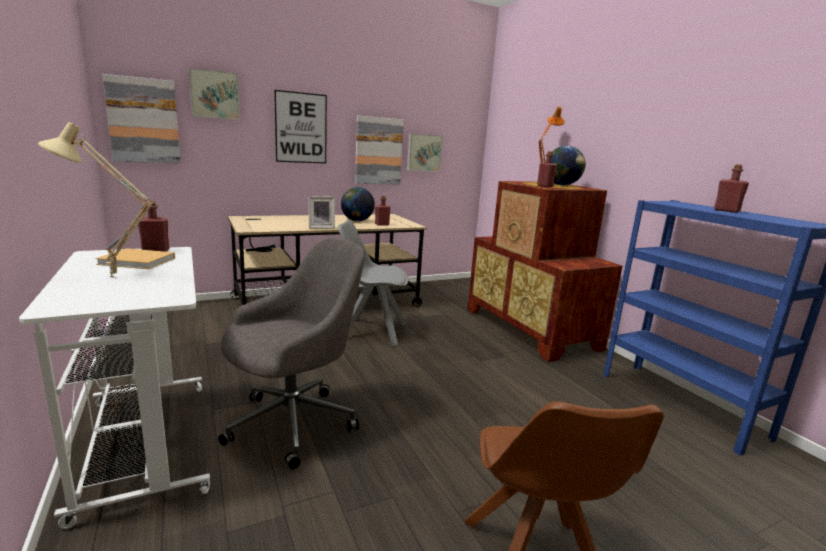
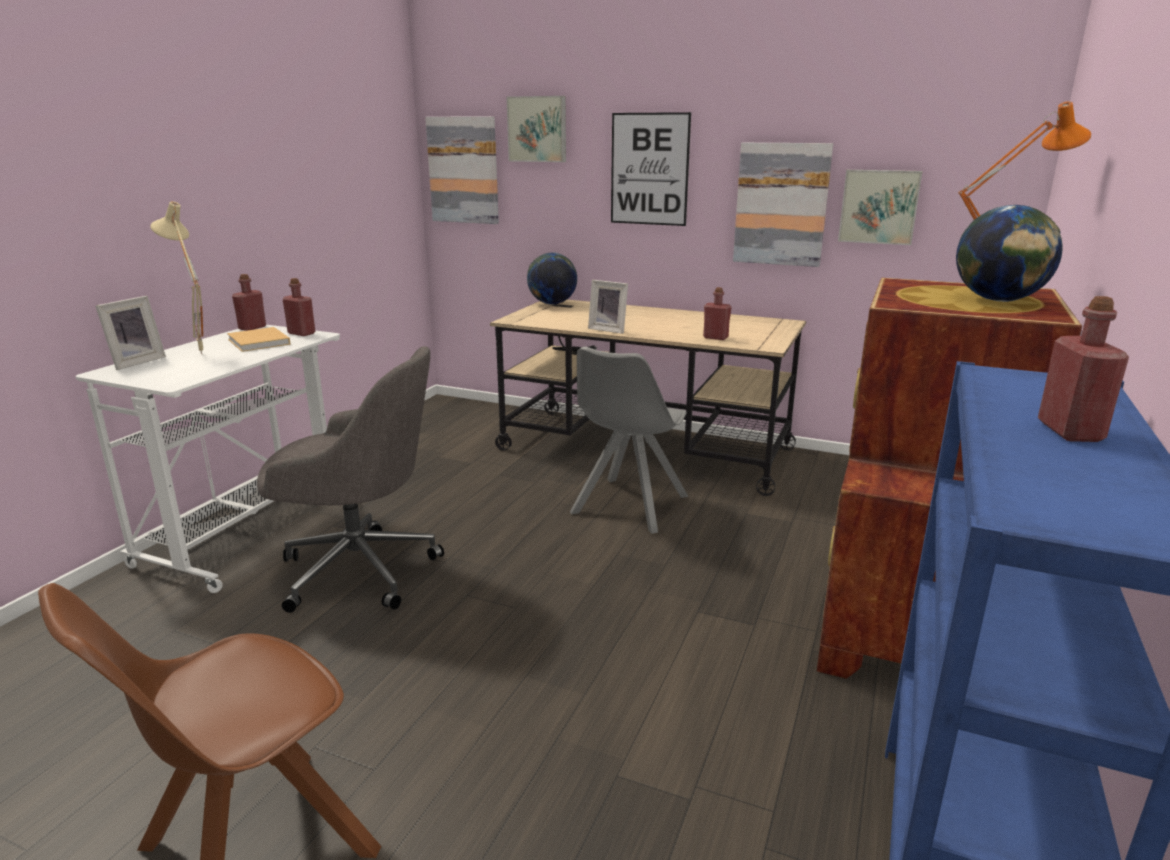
camera: 50 degrees right, 5 degrees up
grey chair [338,220,408,346] -> grey chair turned 120 degrees counterclockwise [570,346,689,534]
globe [341,187,375,221] -> globe moved to [527,253,577,304]
red bottle [537,151,557,187] -> red bottle moved to [232,274,266,331]
none -> picture frame [95,296,166,370]

